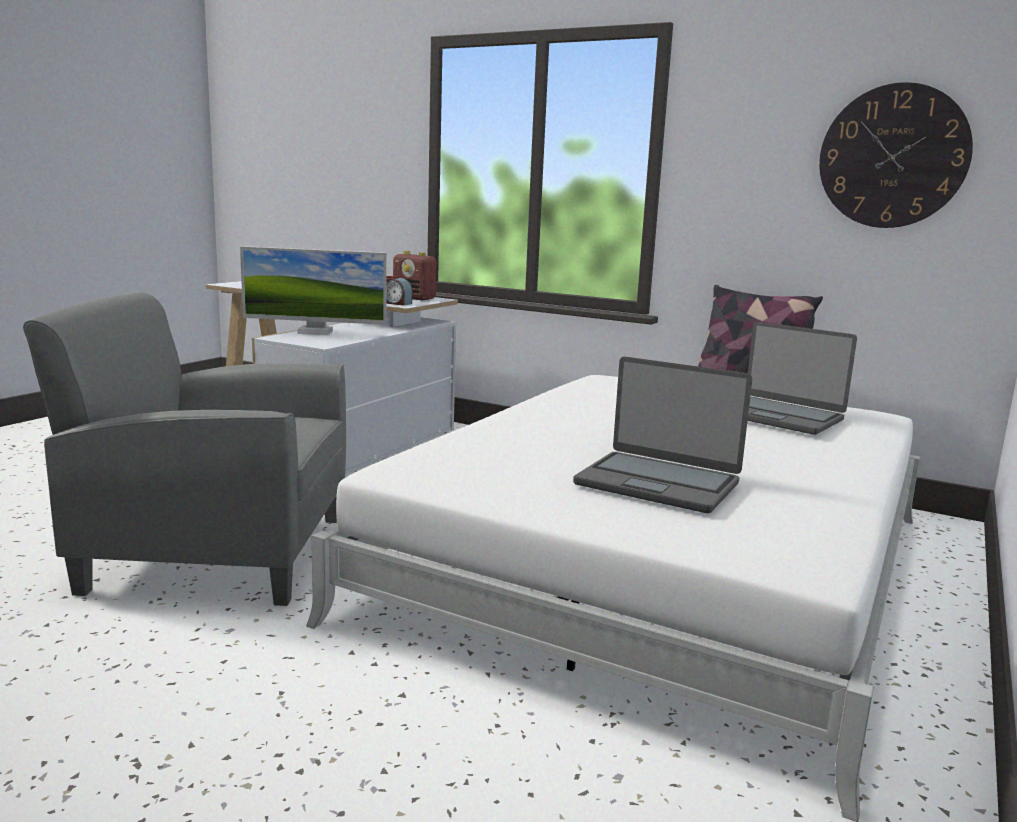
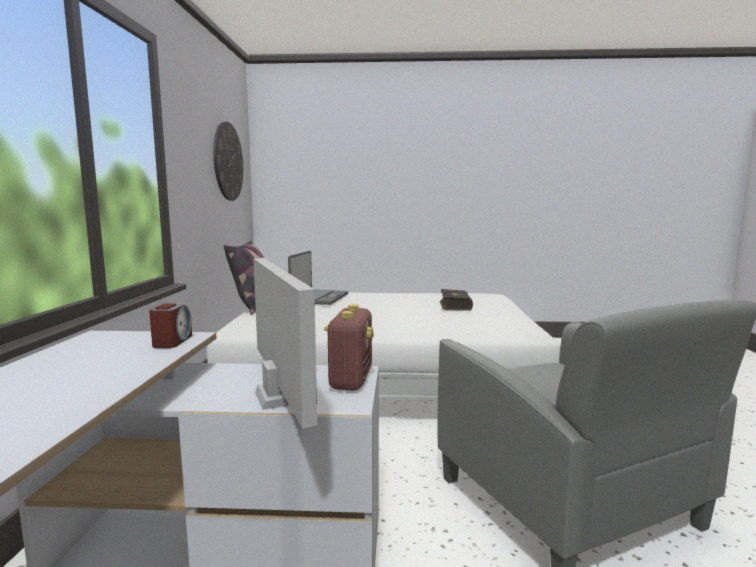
camera: 115 degrees left, 5 degrees down
radio [393,251,437,300] -> radio moved to [324,304,374,390]
laptop [573,356,752,513] -> book [440,289,473,311]

